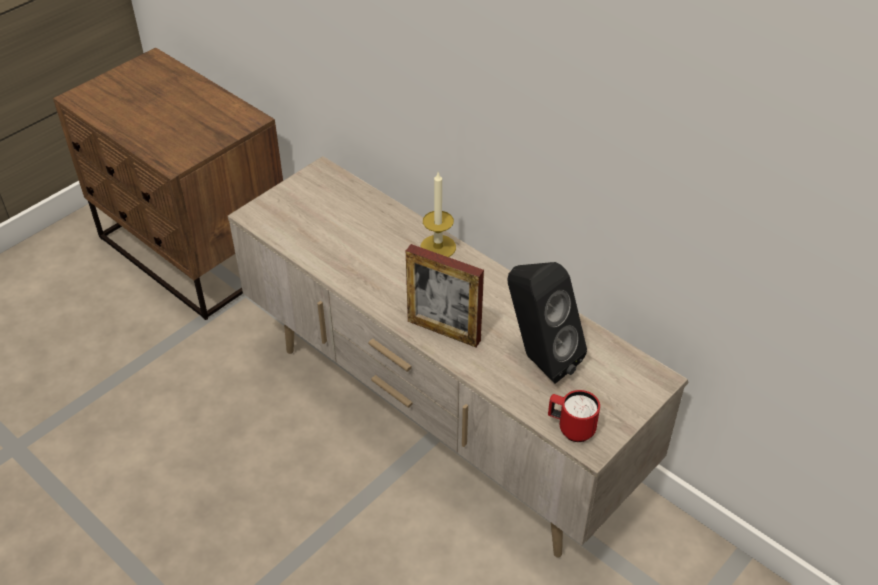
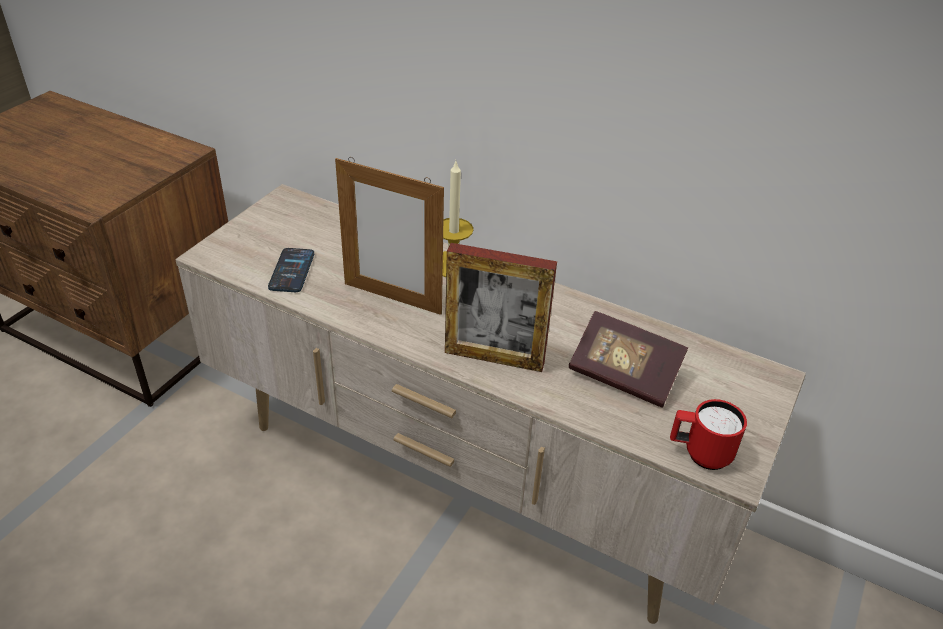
camera: 15 degrees left, 5 degrees down
black speaker [507,262,587,383] -> book [569,311,688,408]
none -> phone [268,248,314,292]
none -> picture frame [335,157,444,315]

